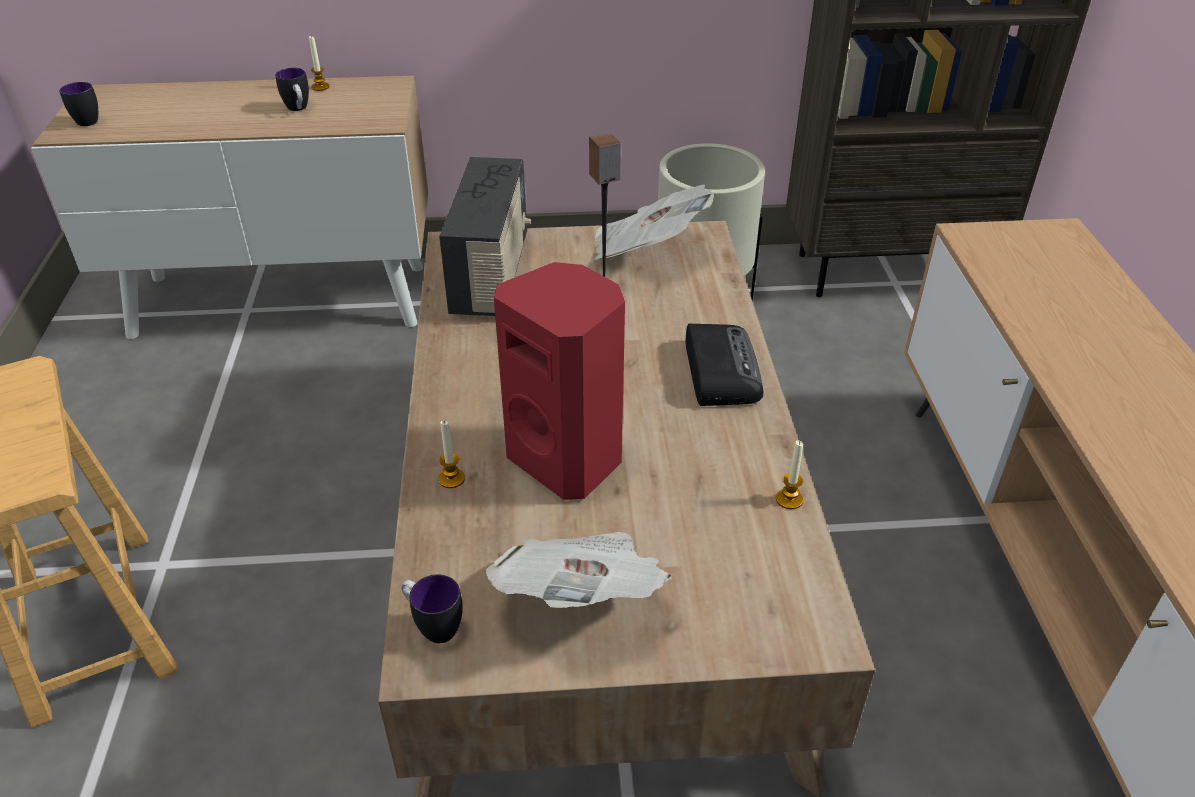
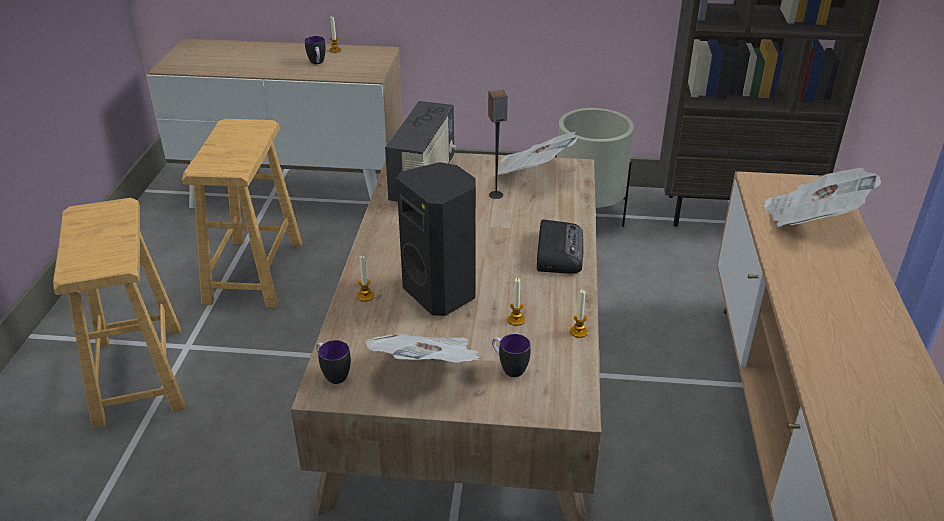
camera: 10 degrees right, 5 degrees down
mug [59,82,98,126] -> mug moved to [492,334,531,377]
red speaker [494,262,625,500] -> black speaker [396,162,476,316]
none -> brown stool [182,119,302,308]
none -> candle [507,278,525,326]
none -> newspaper [763,168,881,227]

